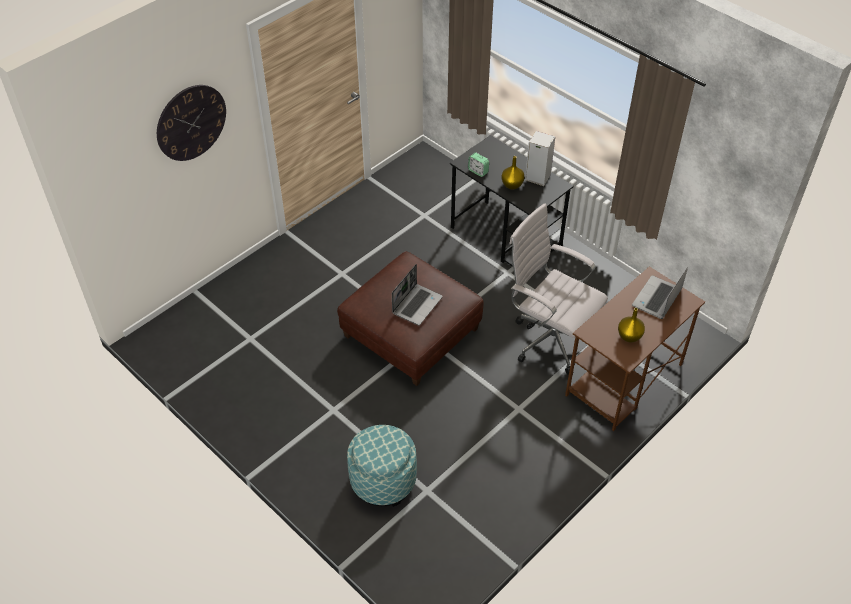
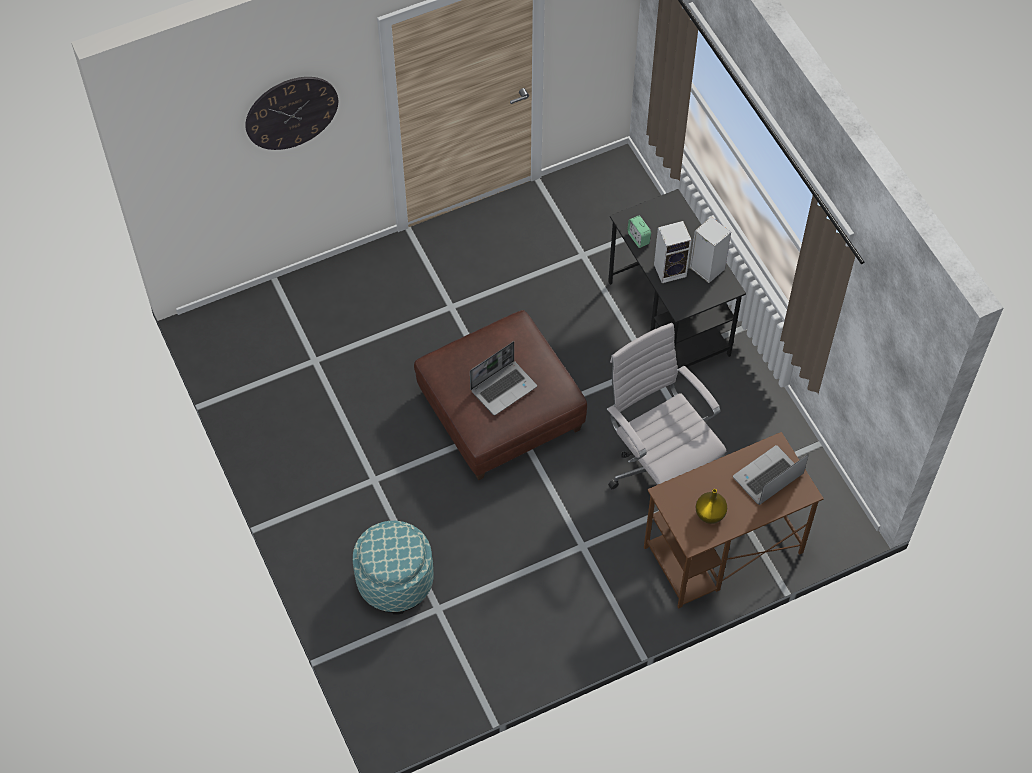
camera: 20 degrees right, 10 degrees up
yellow vase [502,156,525,189] -> speaker [654,221,692,283]

